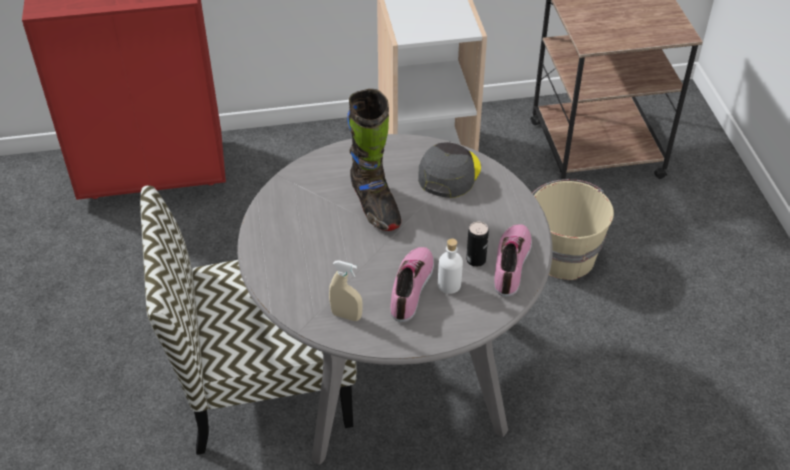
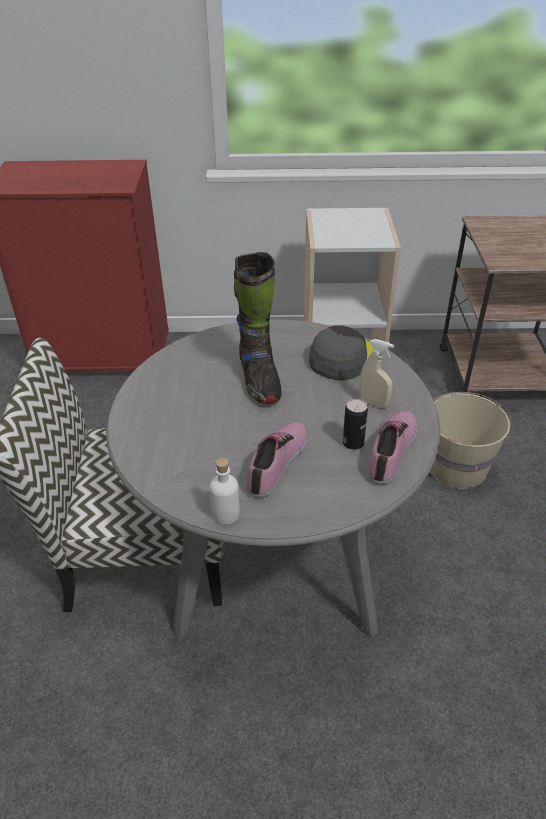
camera: 10 degrees right, 5 degrees down
beige spray bottle [329,260,363,321] -> beige spray bottle moved to [359,339,394,408]
white bottle [438,238,463,294] -> white bottle moved to [210,458,240,525]

